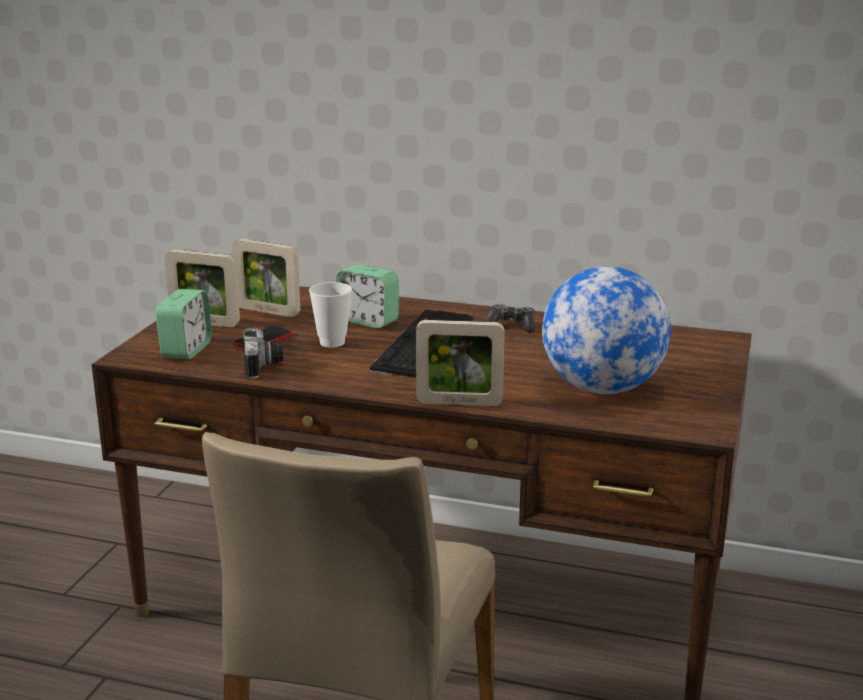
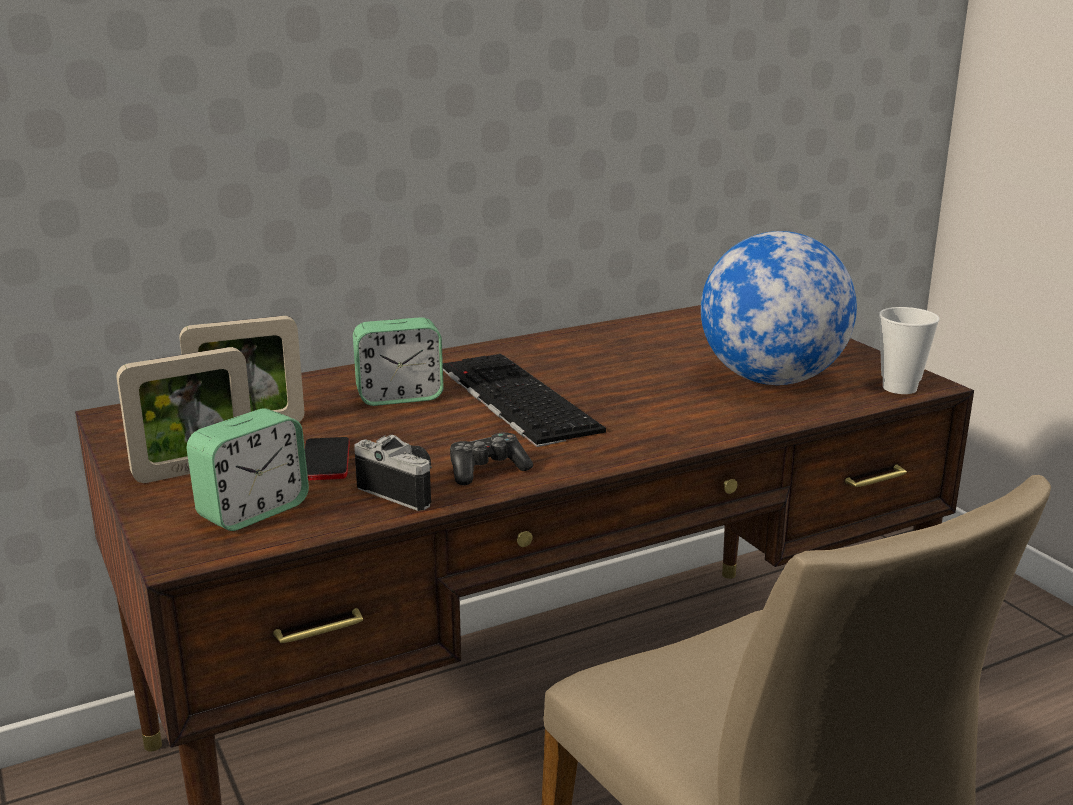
camera: 45 degrees left, 0 degrees up
alarm clock [156,289,212,359] -> alarm clock turned 75 degrees clockwise [187,408,309,531]
cup [309,282,352,348] -> cup moved to [879,307,939,394]
picture frame [416,320,505,406] -> none
game controller [485,305,535,332] -> game controller moved to [450,432,533,485]

